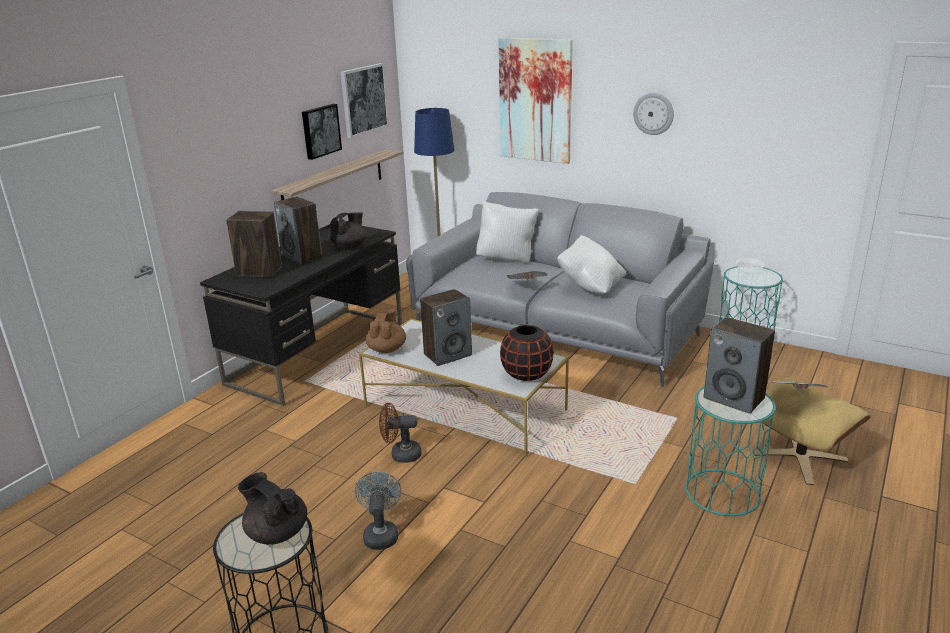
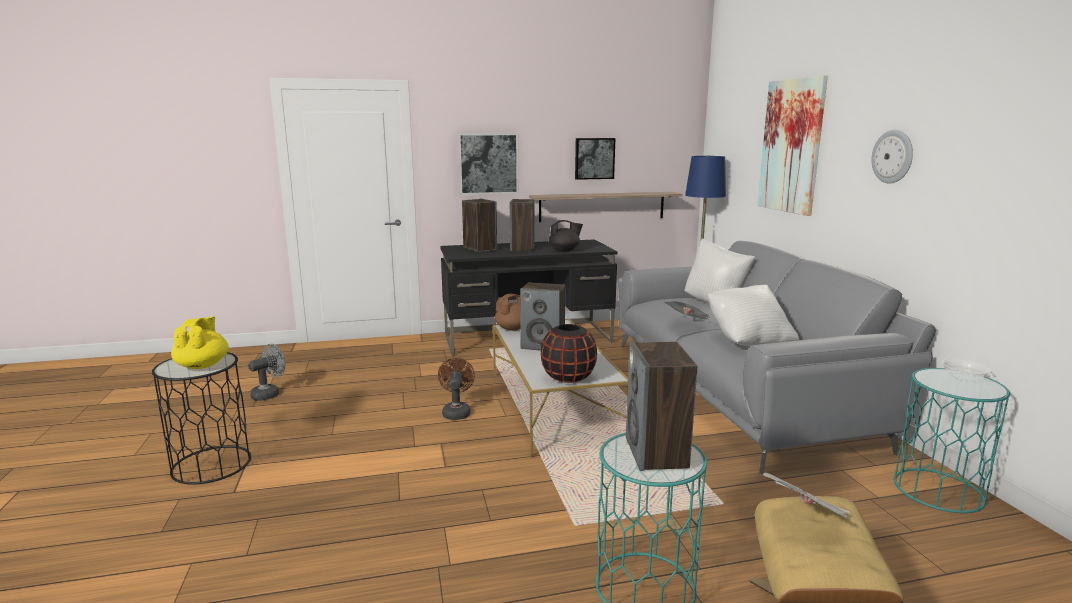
camera: 45 degrees right, 10 degrees down
black teapot [238,472,307,545] -> yellow teapot [171,316,229,369]
picture [341,63,389,138] -> picture moved to [458,133,519,195]
grey fan [355,471,401,550] -> grey fan moved to [248,344,285,401]
brown fan [379,403,422,463] -> brown fan turned 45 degrees clockwise [438,358,475,420]

